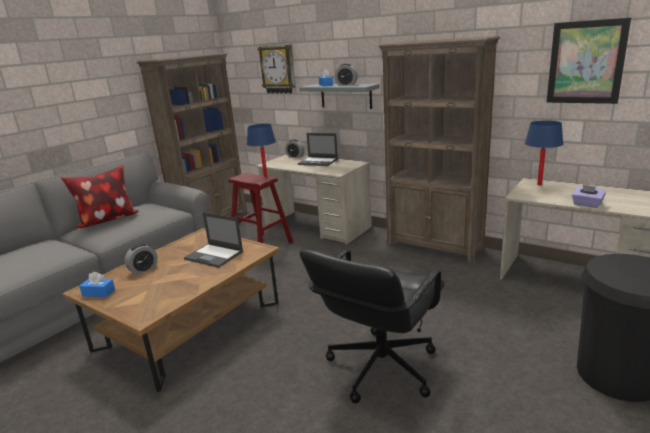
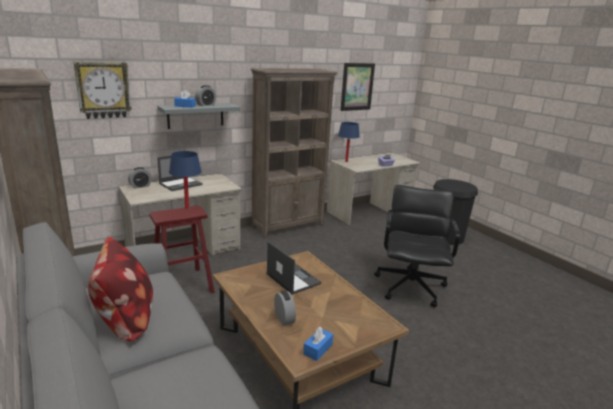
camera: 70 degrees left, 0 degrees up
laptop [184,212,243,268] -> laptop turned 90 degrees counterclockwise [266,241,322,295]
black office chair [299,250,445,403] -> black office chair turned 135 degrees counterclockwise [374,185,460,307]

